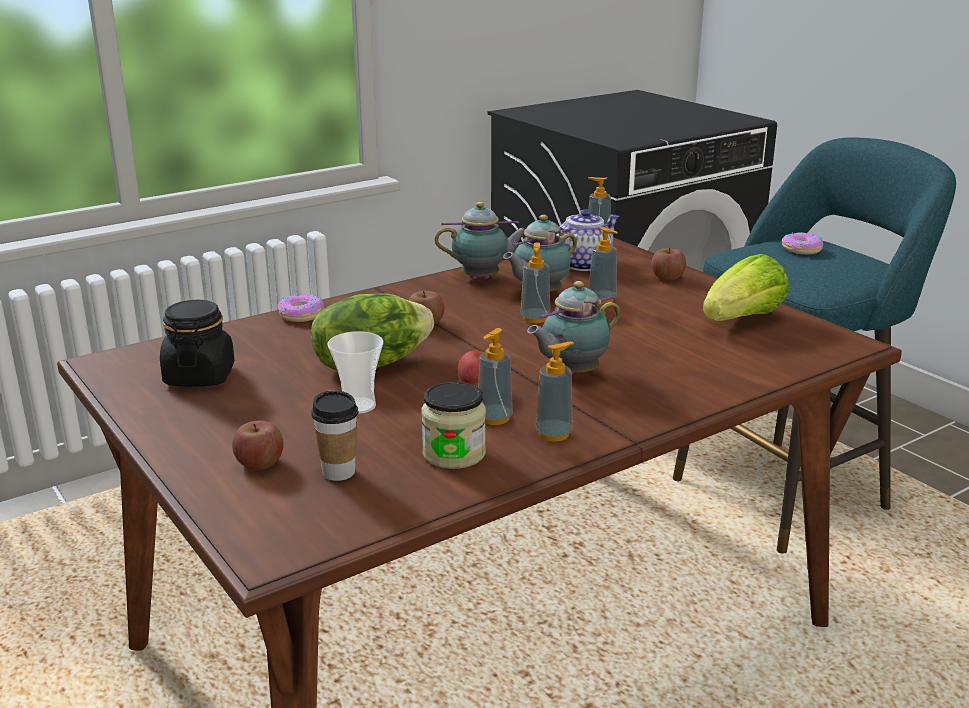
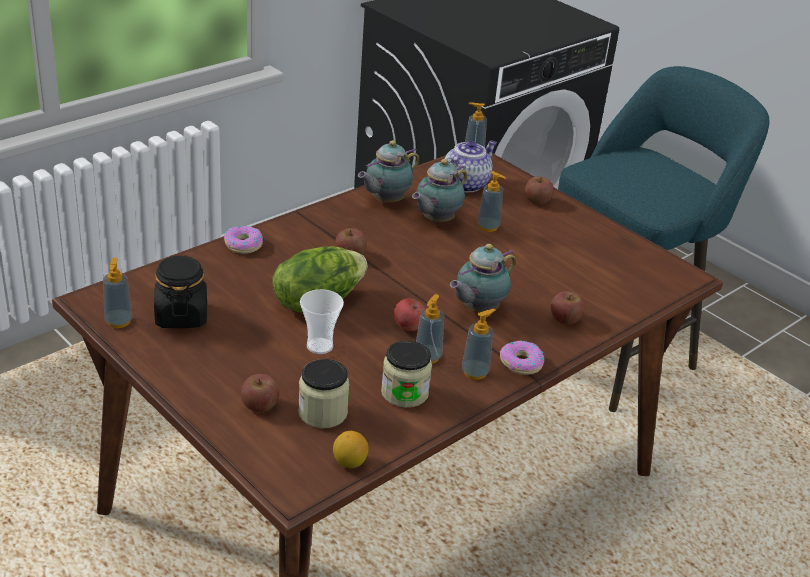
camera: 10 degrees left, 10 degrees up
cup [311,390,359,481] -> jar [298,359,350,428]
teapot [435,202,526,279] -> teapot turned 150 degrees clockwise [358,141,419,203]
soap dispenser [520,242,550,323] -> soap dispenser moved to [103,258,133,328]
lettuce [703,254,789,321] -> none
donut [781,232,823,254] -> donut moved to [500,341,544,375]
none -> lemon [333,431,369,468]
none -> apple [551,291,584,324]

